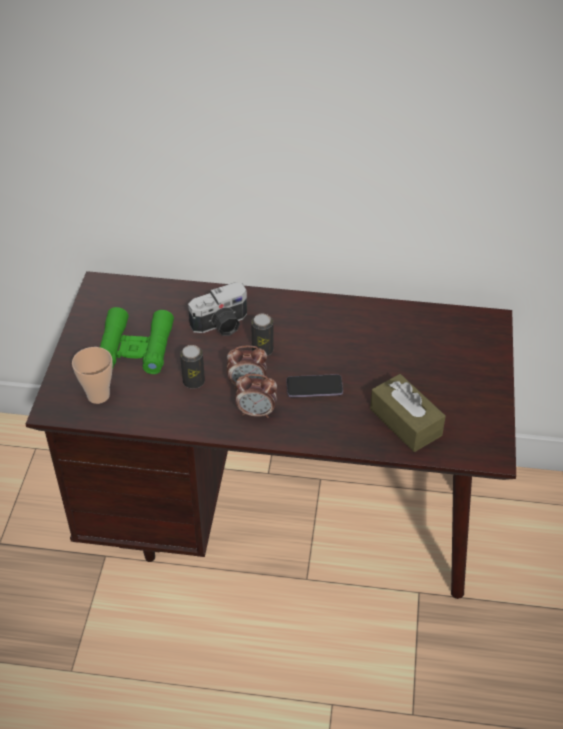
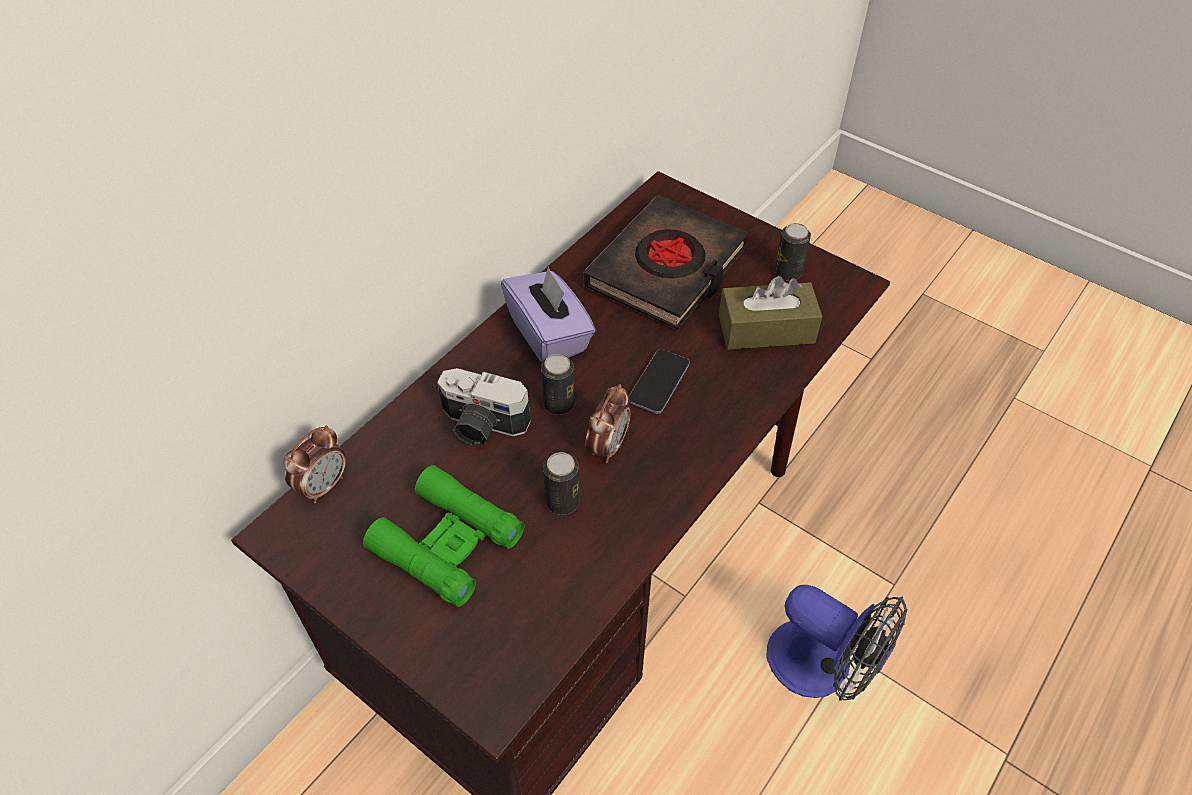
camera: 60 degrees left, 5 degrees up
cup [72,347,113,404] -> none
camera [188,282,247,336] -> camera turned 105 degrees clockwise [437,368,531,446]
alarm clock [235,374,277,418] -> alarm clock moved to [284,426,346,503]
none -> purple tissue box [501,266,596,363]
none -> black book [583,195,749,331]
none -> fan [766,585,908,701]
none -> can [774,223,811,281]

